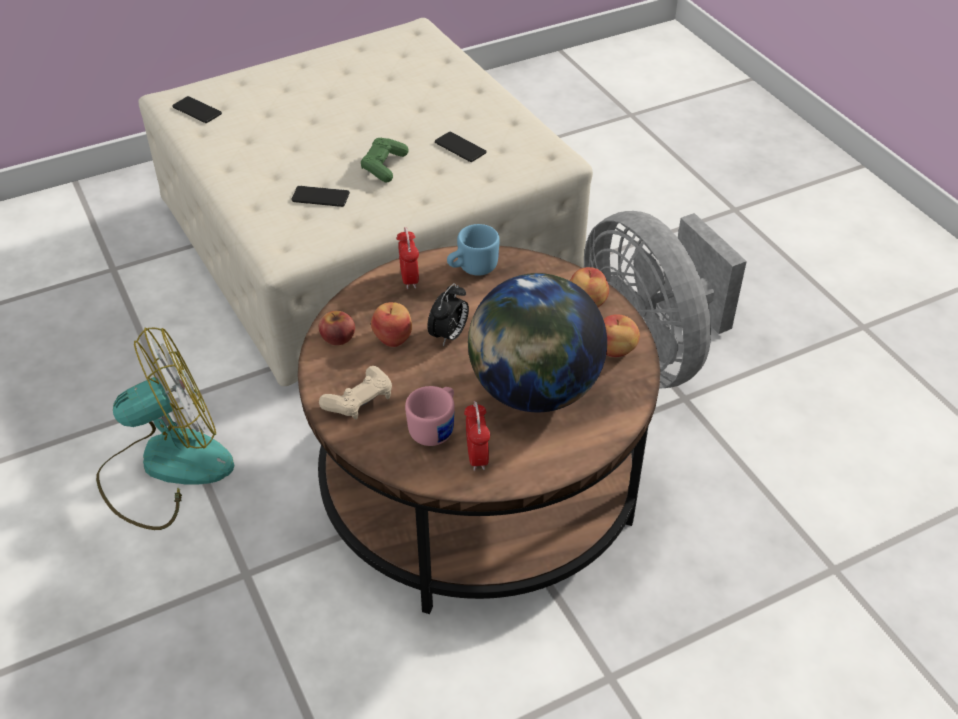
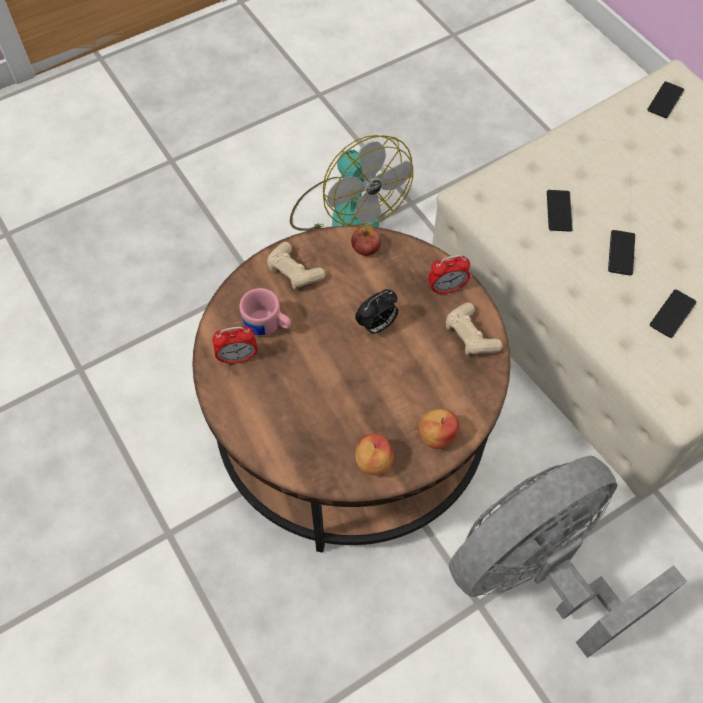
camera: 85 degrees right, 15 degrees up
green game controller [361,138,409,183] -> phone [608,230,635,275]
apple [371,302,412,347] -> none
alarm clock [427,283,469,346] -> alarm clock turned 60 degrees counterclockwise [355,289,398,334]
blue mug [447,224,500,276] -> beige game controller [446,303,503,355]
globe [468,273,607,412] -> none

